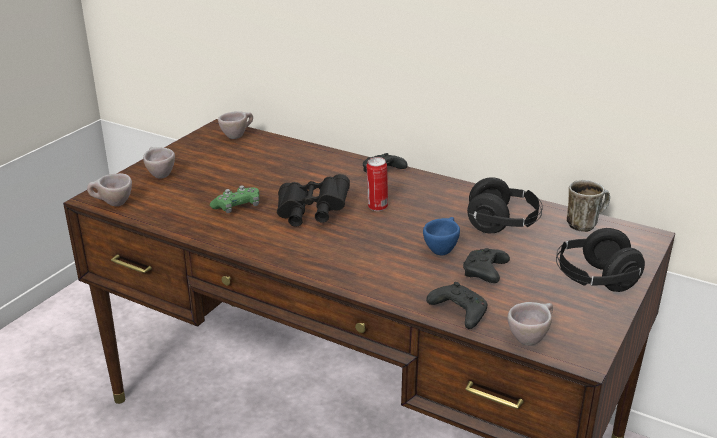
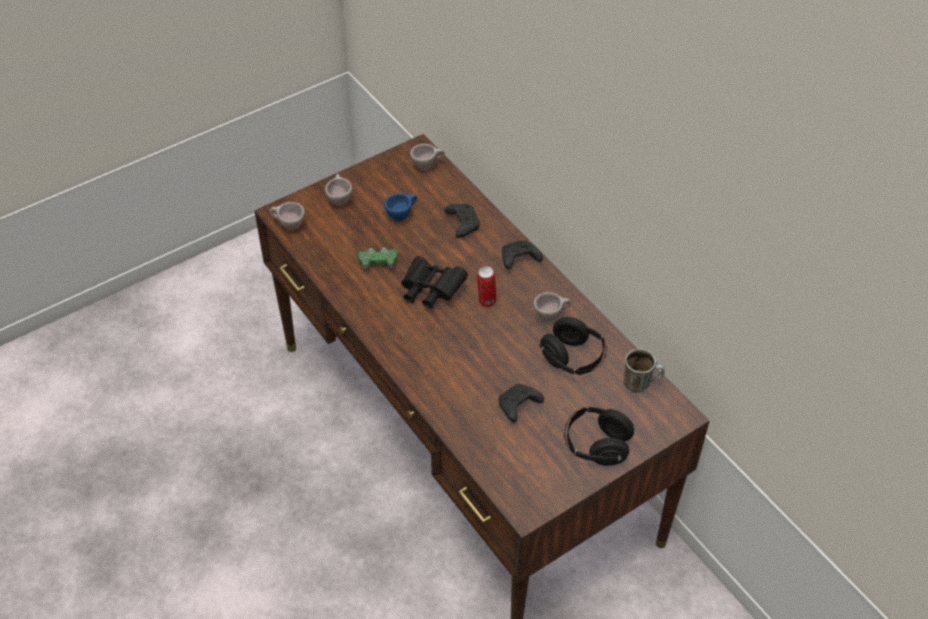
camera: 25 degrees right, 20 degrees up
blue cup [423,217,460,255] -> blue cup moved to [384,193,417,221]
black game controller [426,282,487,329] -> black game controller moved to [444,204,480,238]
beige cup [507,302,553,346] -> beige cup moved to [533,292,572,322]

